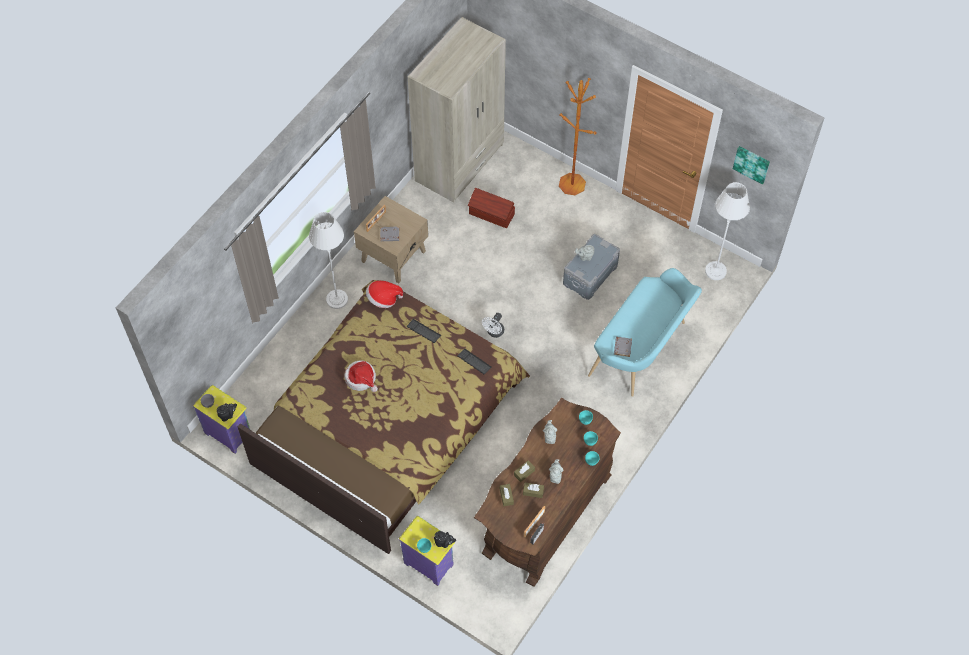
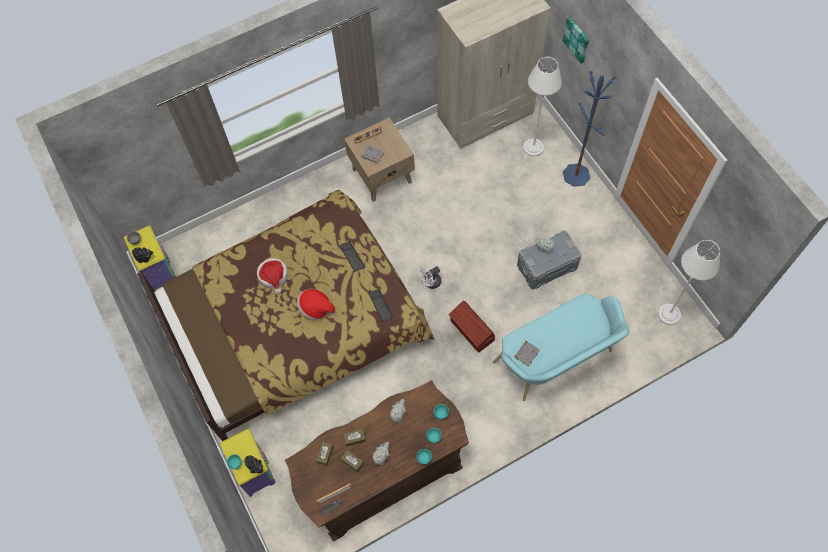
camera: 30 degrees right, 5 degrees up
white floor lamp [309,212,348,309] -> white floor lamp moved to [523,57,562,157]
hat [366,281,403,308] -> hat moved to [297,289,335,320]
brown storage box [468,188,515,228] -> brown storage box moved to [449,301,495,353]
orange clothes rack [559,78,597,195] -> blue clothes rack [563,71,616,187]
picture [733,146,770,185] -> picture moved to [563,17,589,64]

